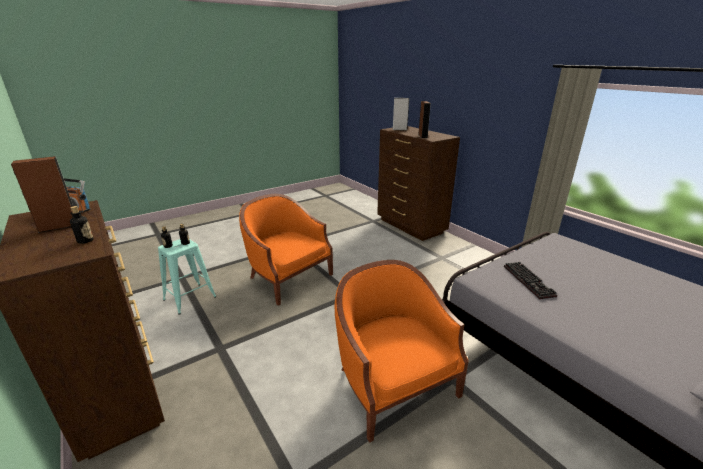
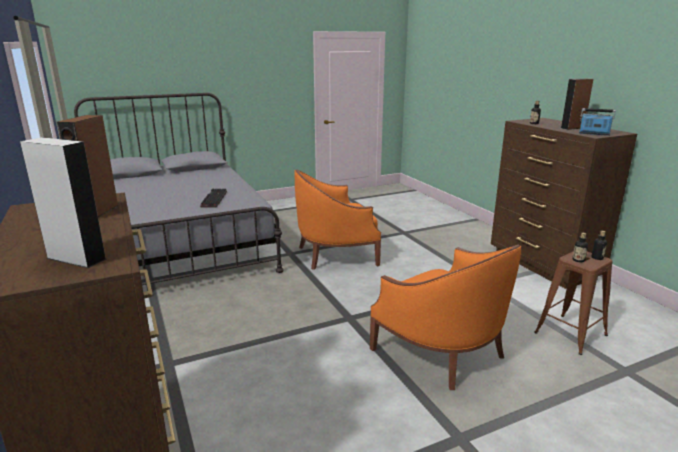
camera: 170 degrees left, 5 degrees down
turquoise stool [158,239,217,315] -> brown stool [534,251,613,355]
orange armchair [335,260,468,443] -> orange armchair turned 90 degrees clockwise [294,169,381,270]

